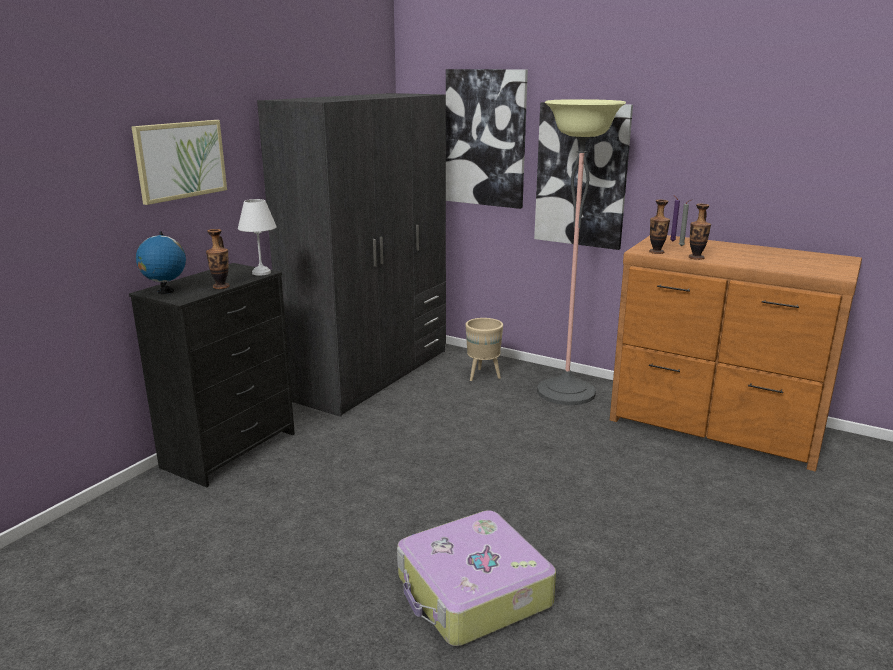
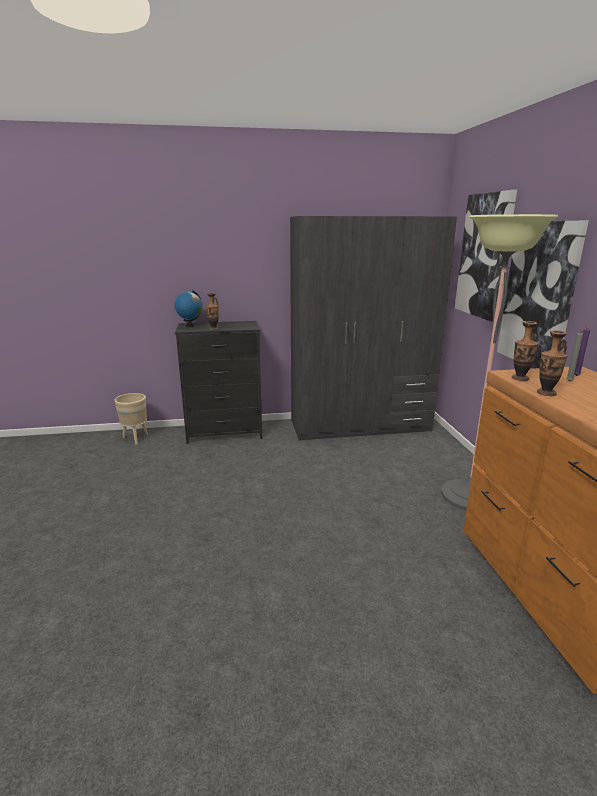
camera: 50 degrees right, 0 degrees up
picture [132,120,227,205] -> none
white table lamp [238,199,277,276] -> none
suitcase [397,510,556,646] -> none
beige planter [465,318,503,381] -> beige planter moved to [114,393,148,445]

